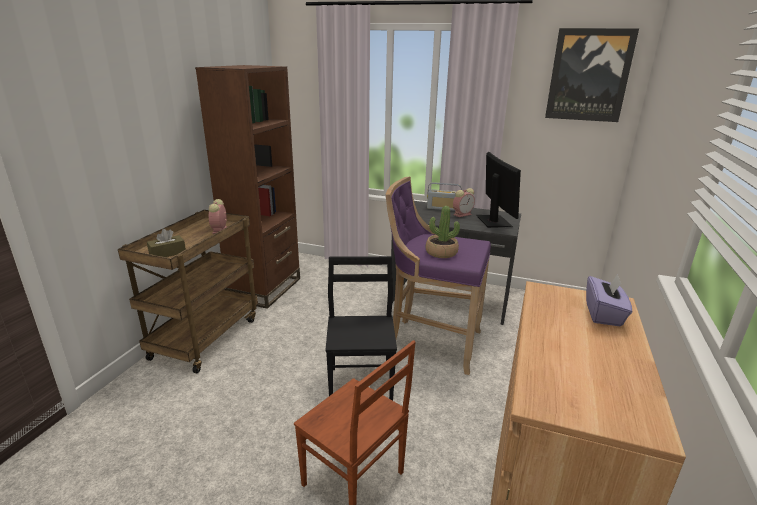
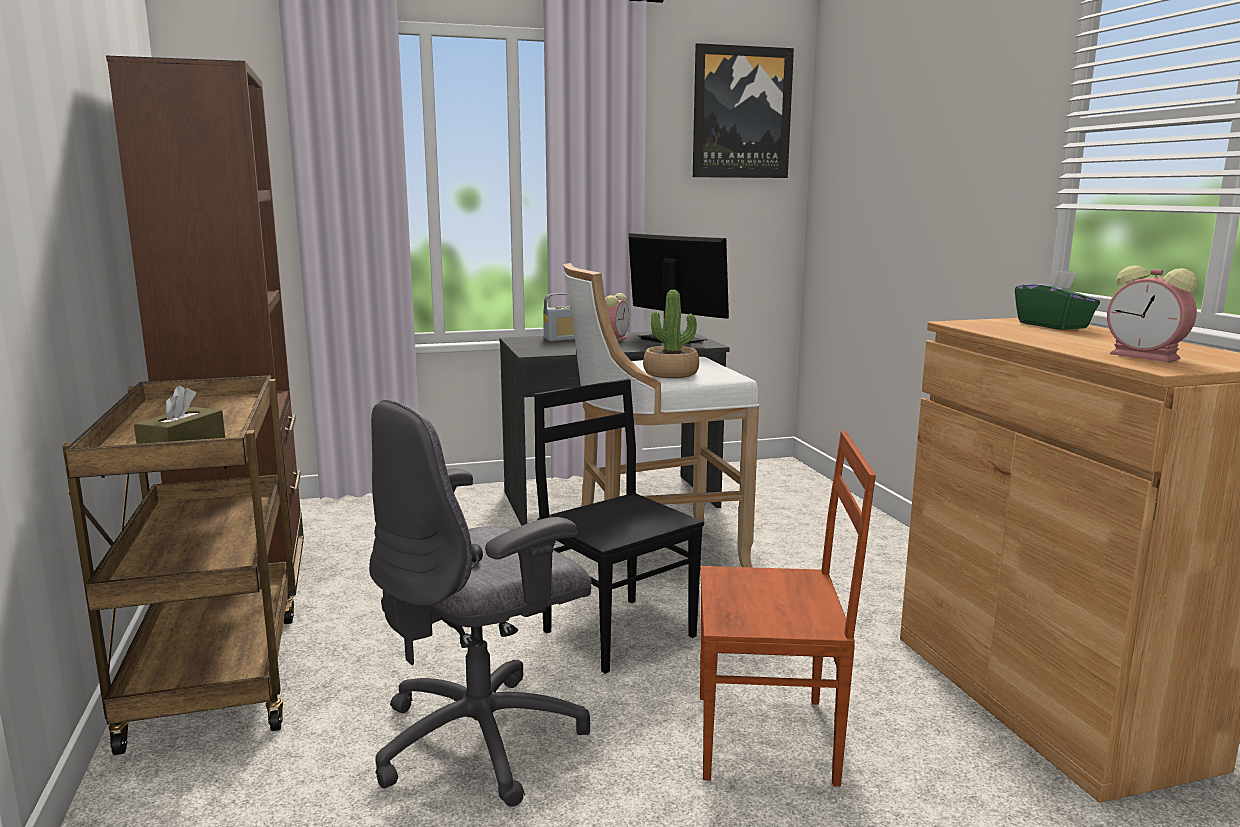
camera: 35 degrees left, 10 degrees down
alarm clock [209,199,227,234] -> alarm clock moved to [1107,265,1198,362]
purple stool [386,177,491,375] -> white stool [563,263,759,567]
purple tissue box [586,274,632,326] -> green tissue box [1015,270,1100,330]
none -> grey office chair [369,400,591,807]

